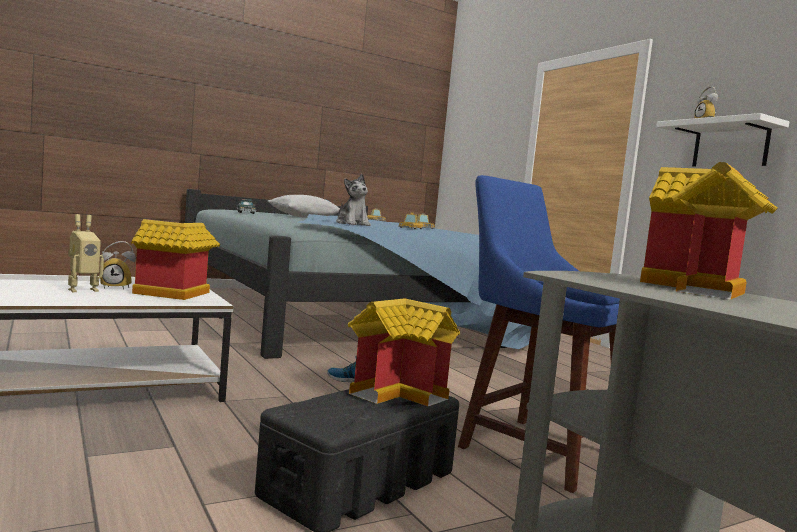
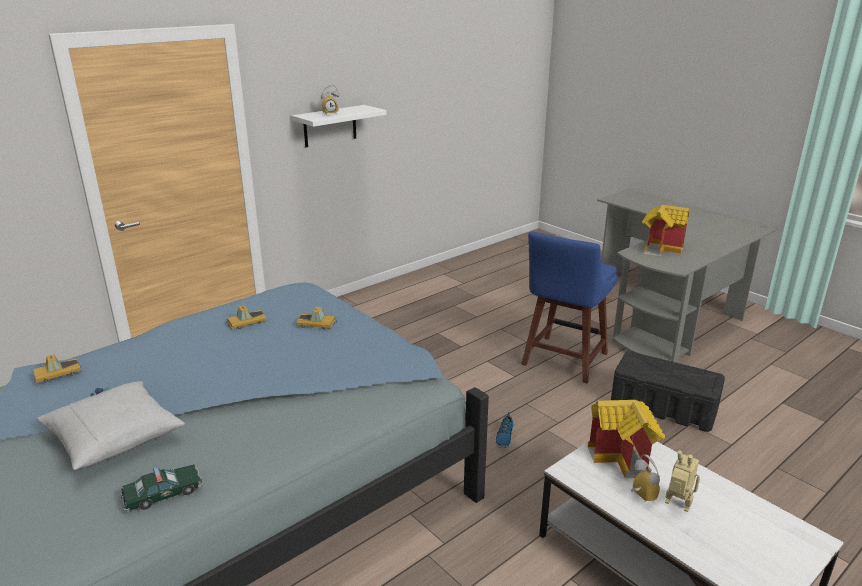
camera: 100 degrees left, 20 degrees up
plush toy [336,174,371,226] -> none
toy house [348,298,460,406] -> none

